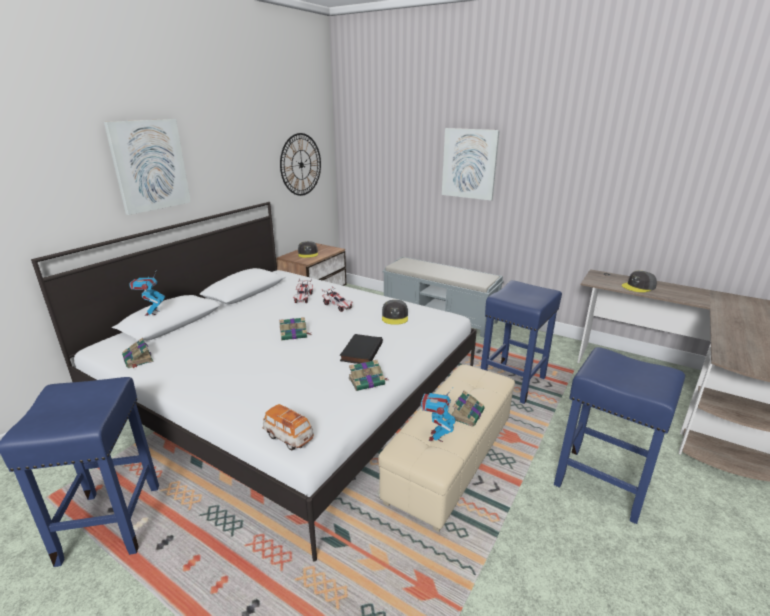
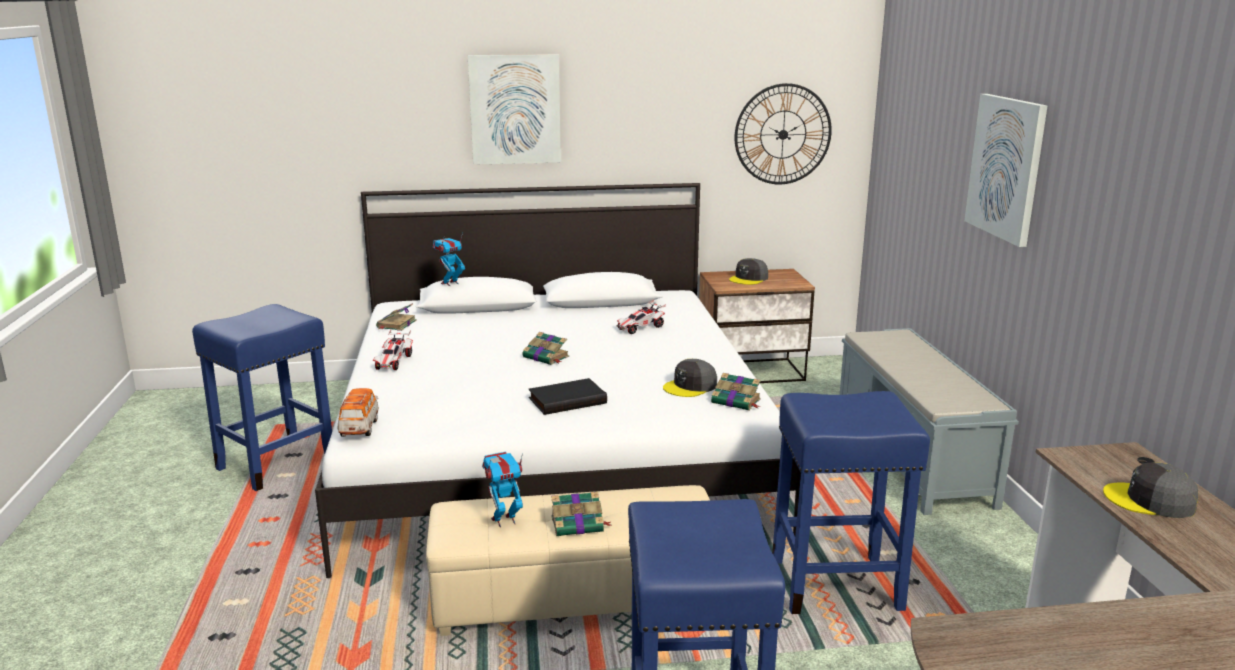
camera: 50 degrees right, 5 degrees down
toy car [322,286,352,312] -> toy car moved to [373,330,413,370]
book [349,360,387,391] -> book moved to [711,373,761,410]

